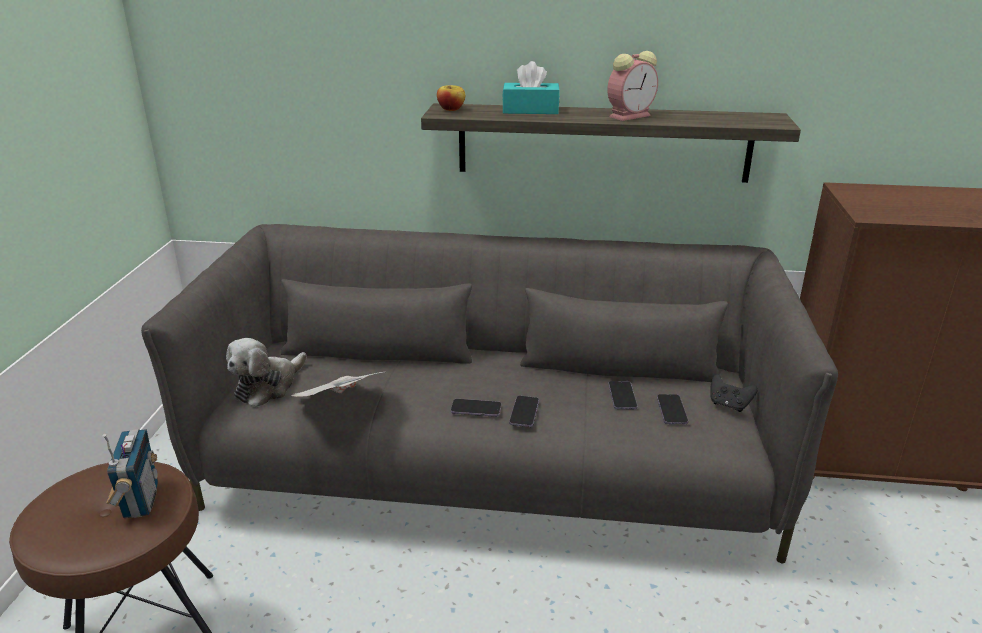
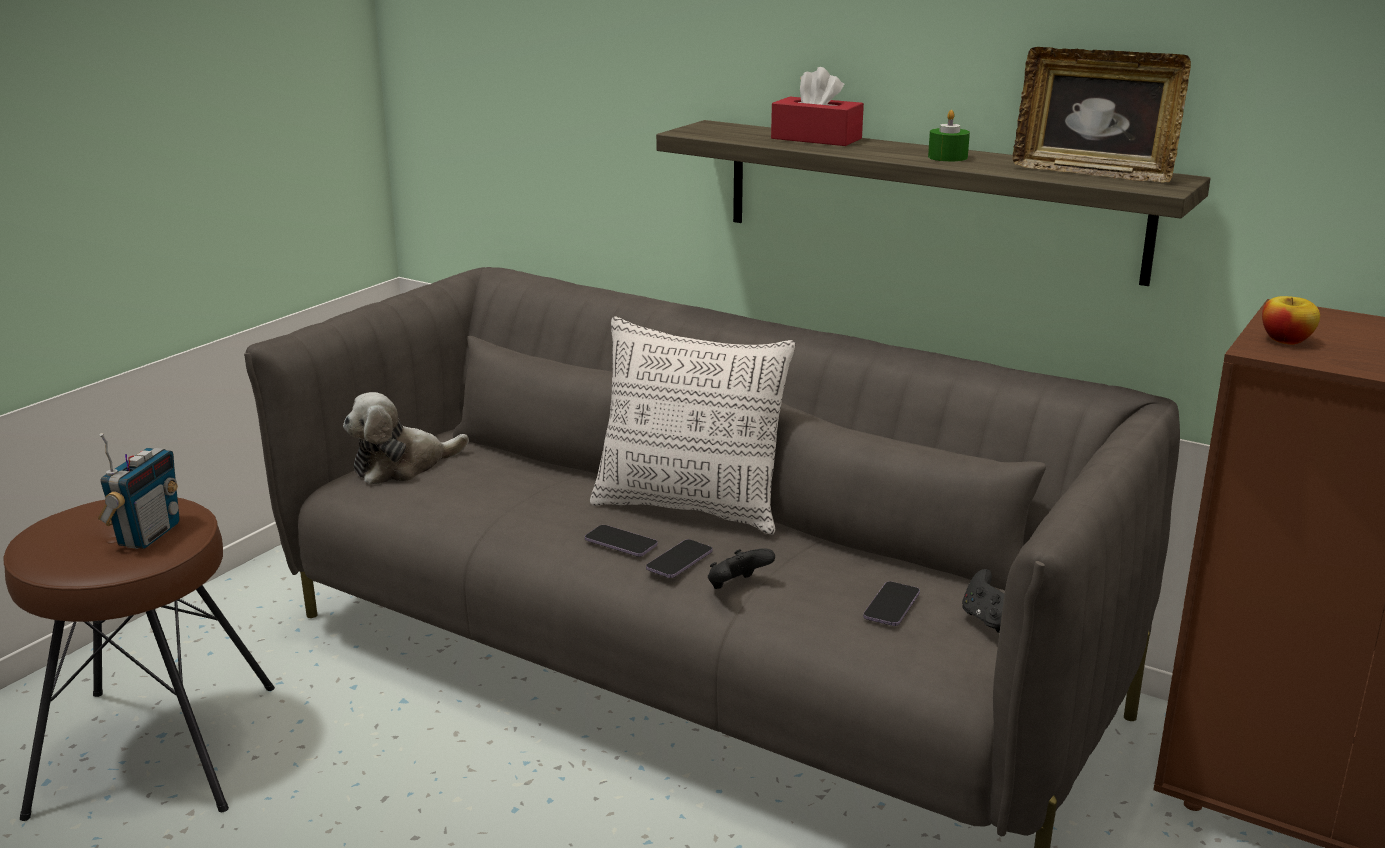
camera: 25 degrees right, 5 degrees down
newspaper [291,372,385,397] -> none
apple [437,85,465,111] -> apple moved to [1262,296,1320,345]
turquoise tissue box [502,61,560,114] -> red tissue box [771,67,864,146]
alarm clock [607,51,658,121] -> green candle [928,110,970,162]
phone [608,381,637,409] -> none
none -> pillow [590,317,795,535]
none -> black game controller [708,548,775,589]
none -> picture frame [1013,47,1191,183]

